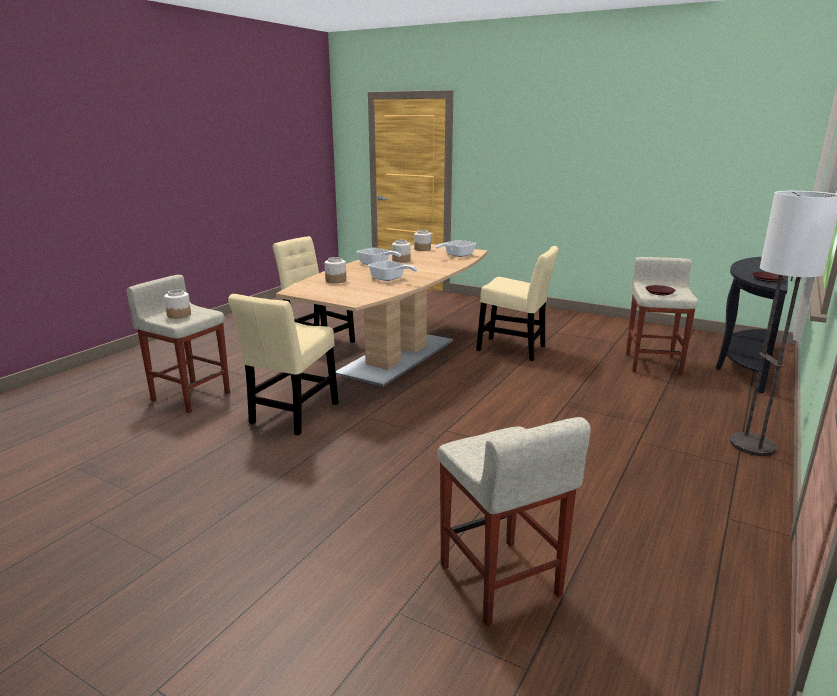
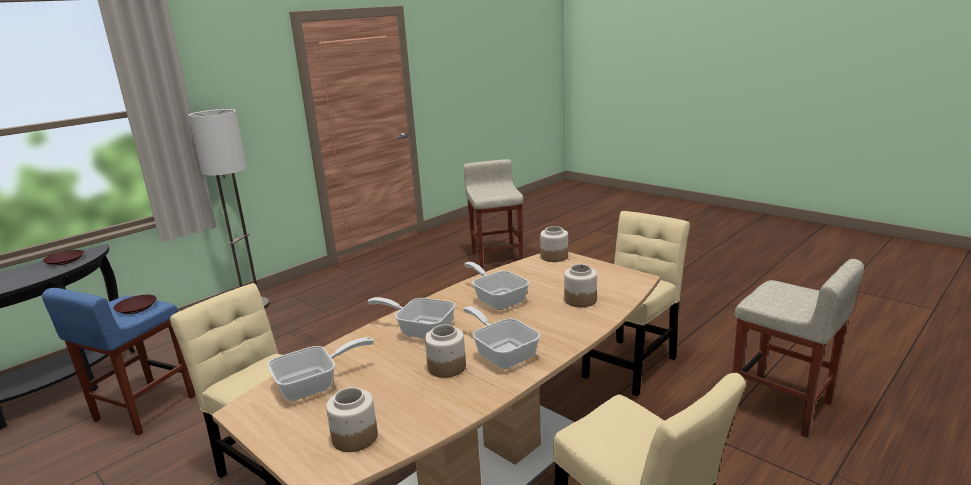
camera: 165 degrees left, 0 degrees up
jar [164,290,191,319] -> jar moved to [540,226,568,262]
beige stool [626,257,698,375] -> blue stool [42,288,196,435]
none -> frying pan [368,297,456,339]

